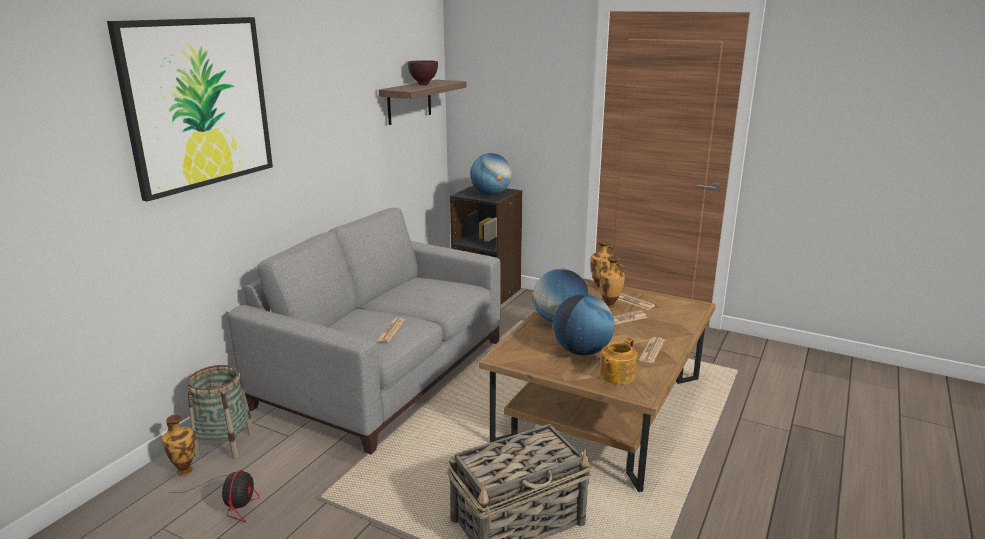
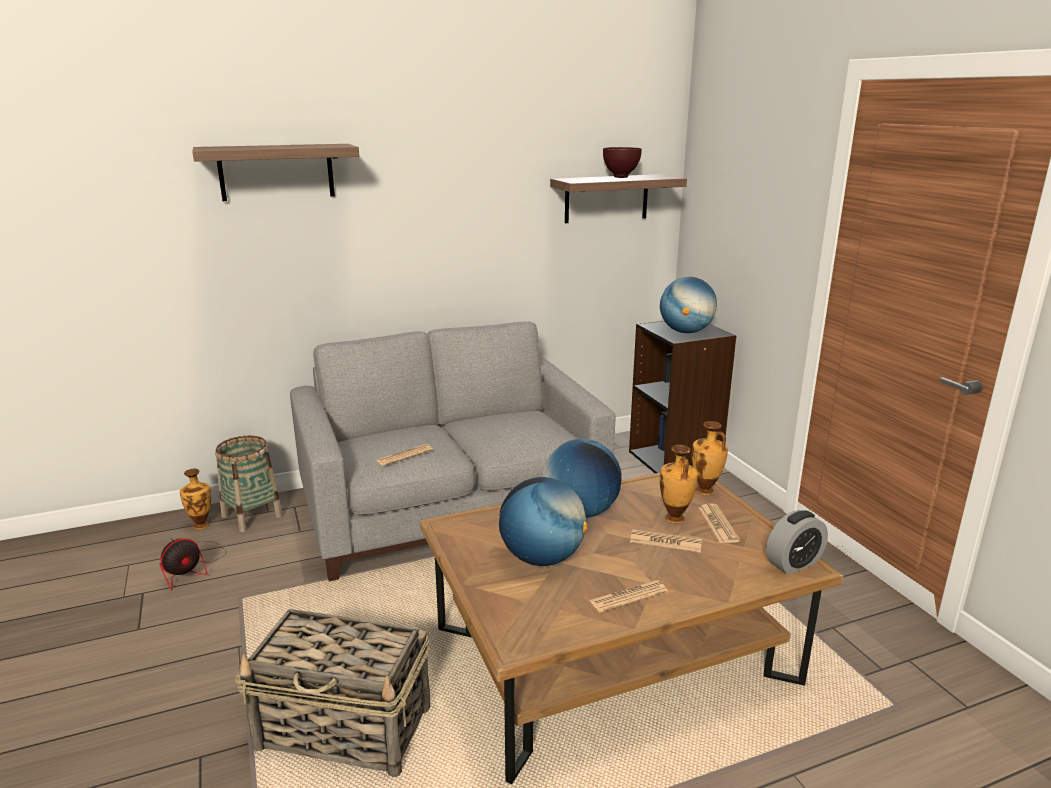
camera: 40 degrees right, 0 degrees up
picture [107,17,273,202] -> shelf [192,144,359,201]
teapot [600,338,637,384] -> none
none -> alarm clock [766,510,828,575]

